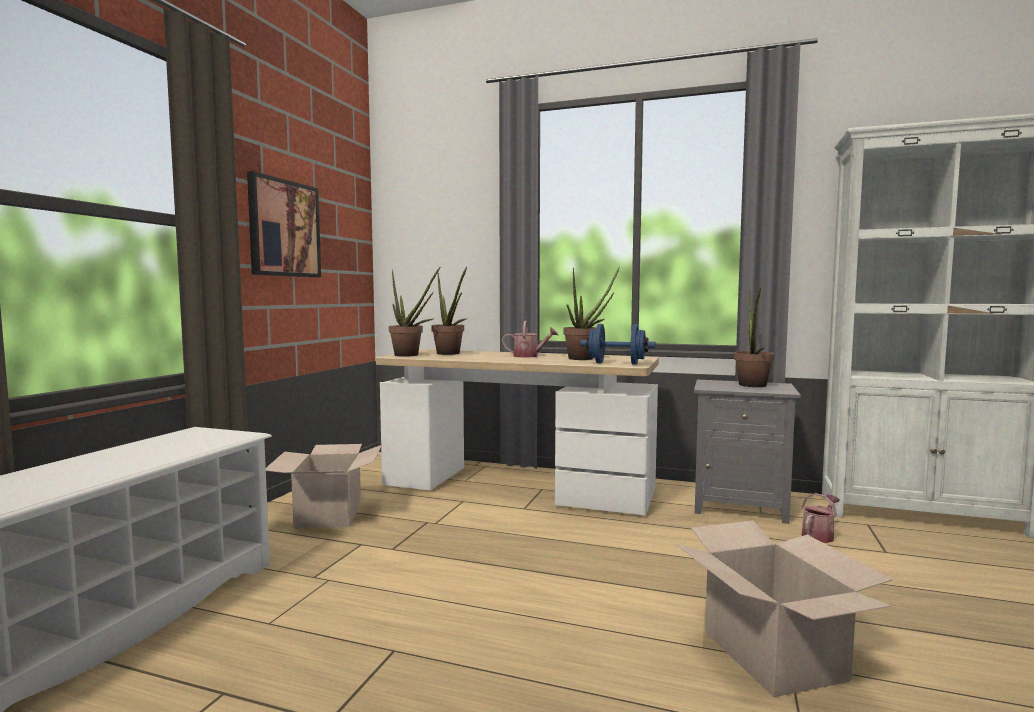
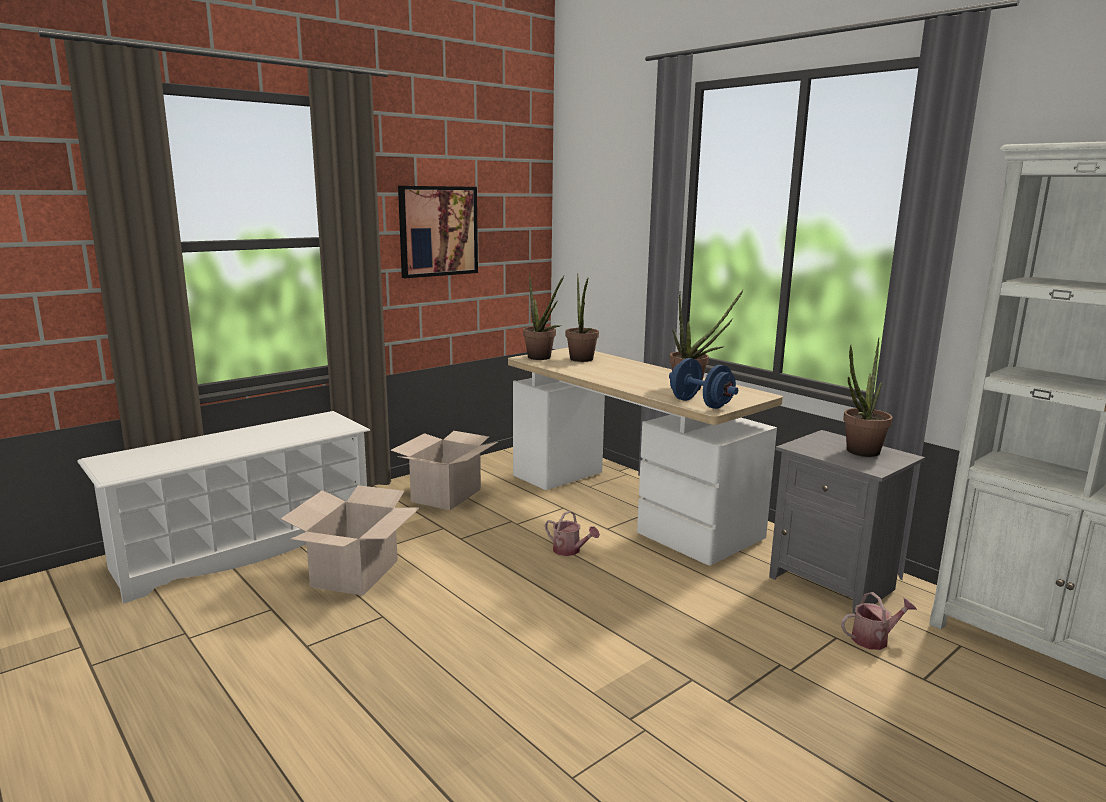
camera: 30 degrees right, 10 degrees up
watering can [502,321,558,358] -> watering can moved to [545,511,600,556]
cardboard box [676,520,892,697] -> cardboard box moved to [281,485,420,596]

